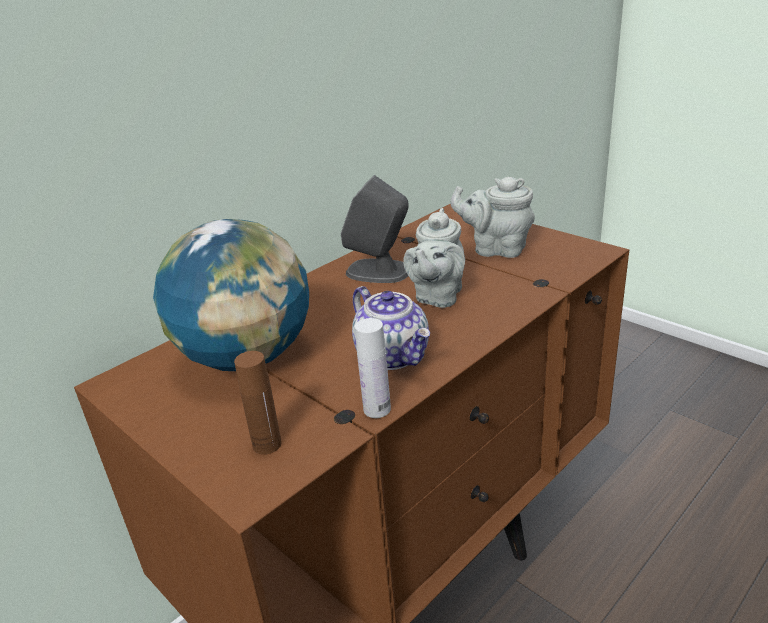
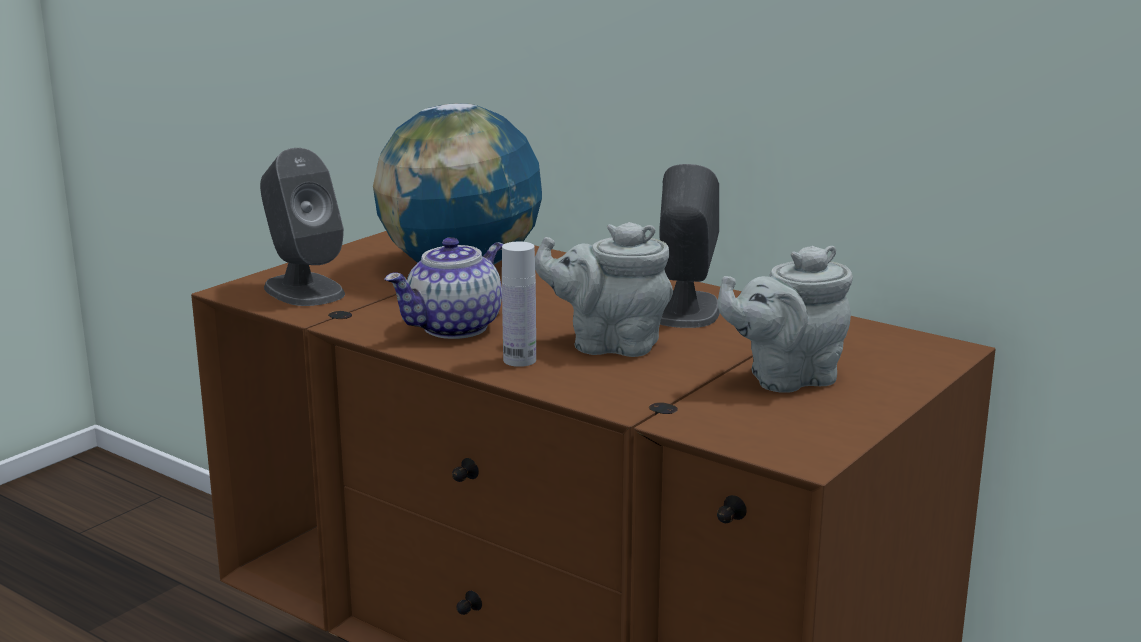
camera: 80 degrees right, 10 degrees down
brown bottle [234,351,282,455] -> grey speaker [260,148,345,306]
white bottle [355,318,391,418] -> white bottle moved to [502,241,536,367]
grey teapot [450,177,535,258] -> grey teapot turned 120 degrees counterclockwise [718,246,853,392]

